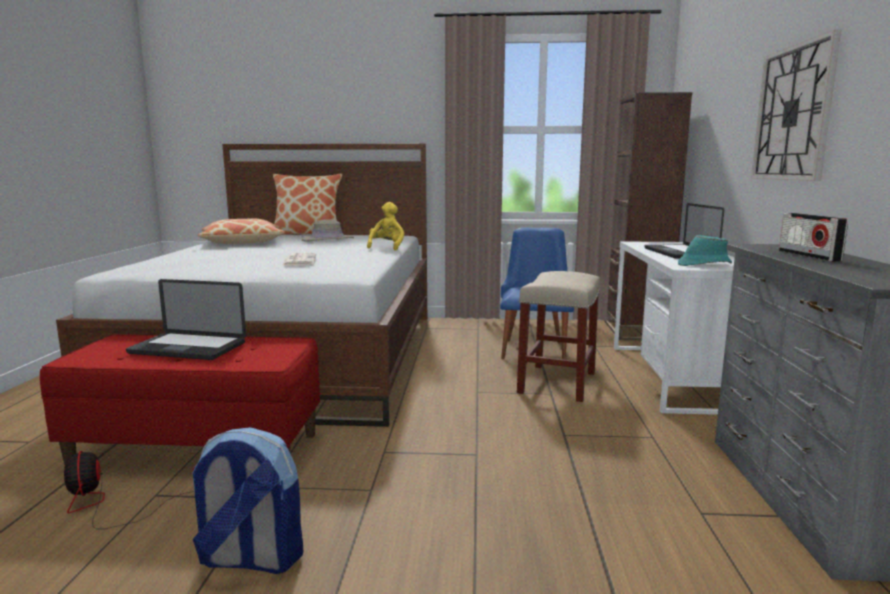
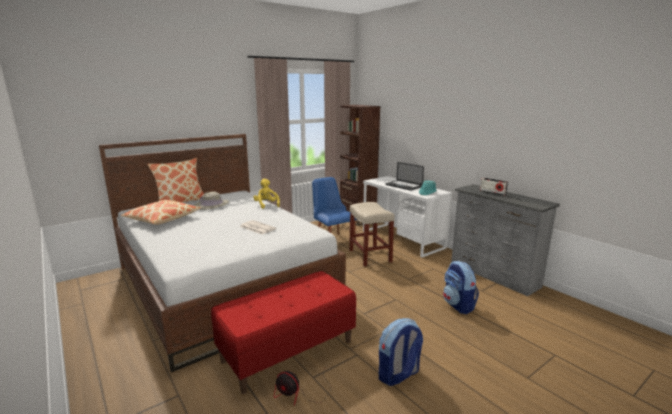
camera: 40 degrees left, 5 degrees up
laptop [126,279,246,360] -> none
wall clock [751,30,841,181] -> none
none -> backpack [443,261,479,314]

